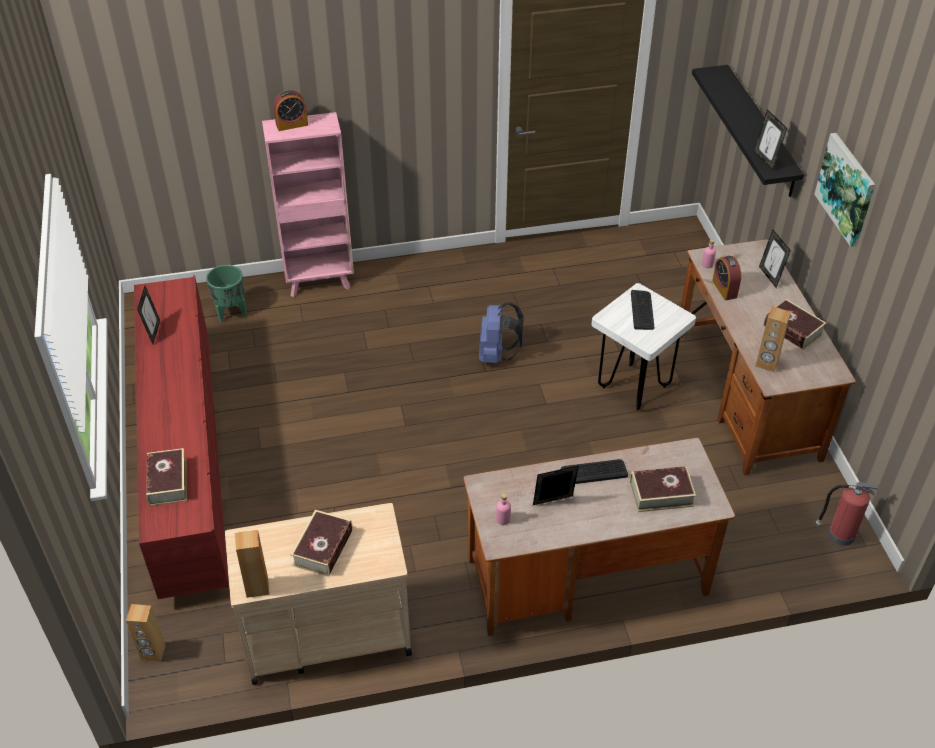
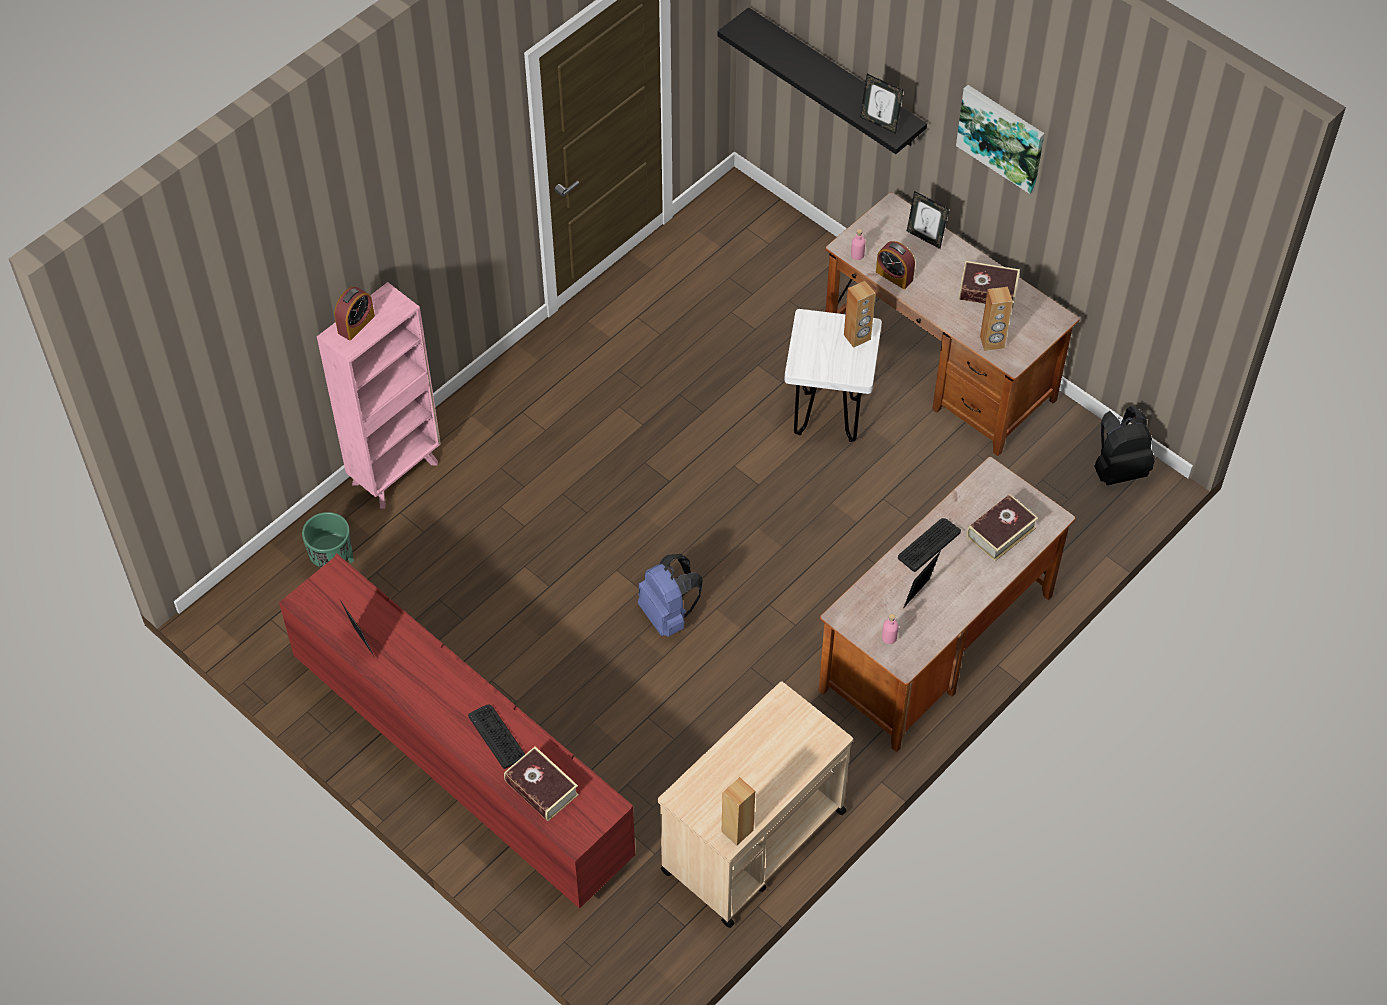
camera: 35 degrees left, 10 degrees up
brown speaker [126,604,166,662] -> brown speaker moved to [844,281,876,348]
book [291,510,353,576] -> none
blue backpack [479,302,524,363] -> blue backpack moved to [638,554,703,637]
keyboard [631,290,654,330] -> keyboard moved to [468,704,525,769]
fire extinguisher [816,482,879,546] -> black backpack [1094,406,1155,485]

